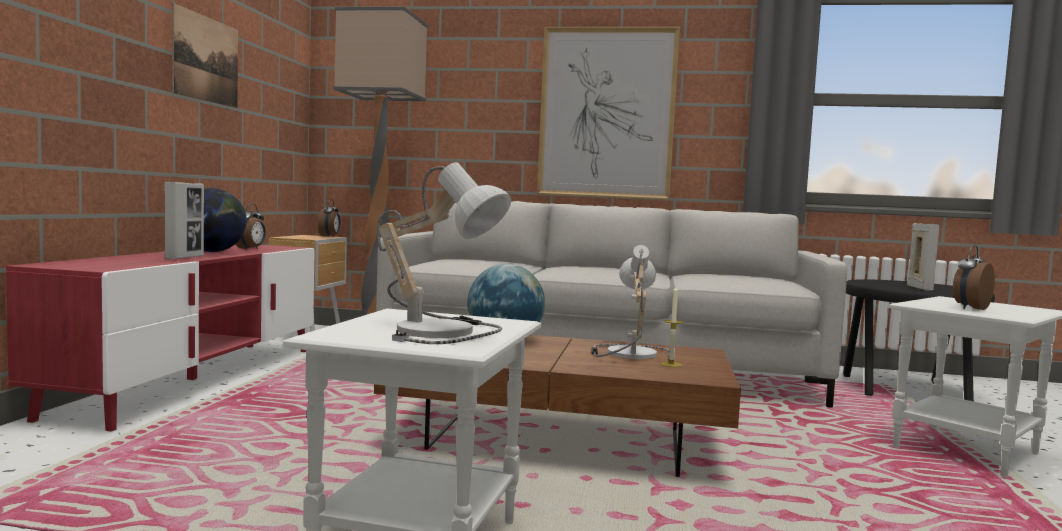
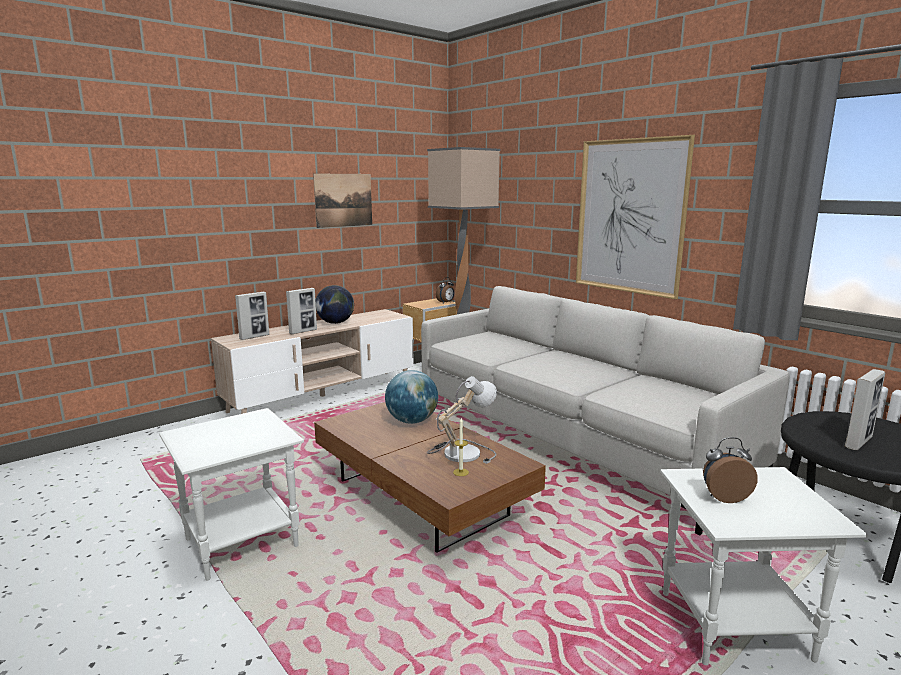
camera: 40 degrees right, 10 degrees up
red tv stand [6,245,315,432] -> beige tv stand [211,309,414,414]
alarm clock [235,204,266,250] -> none
table lamp [377,162,511,344] -> none
none -> picture frame [235,292,269,340]

